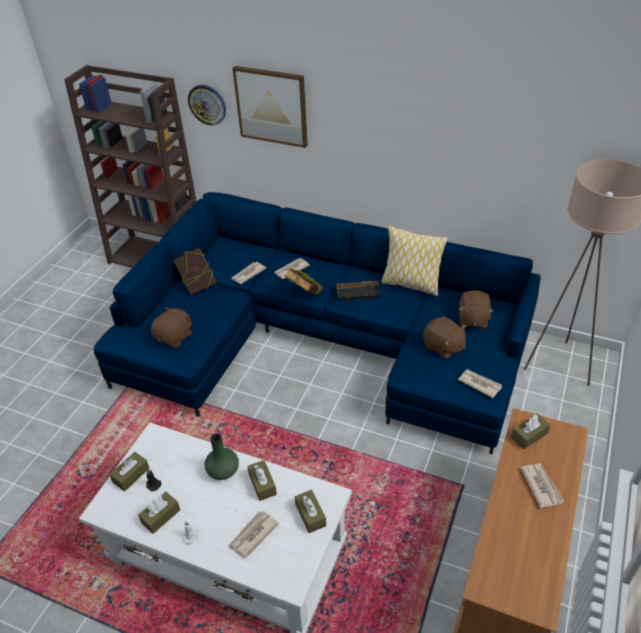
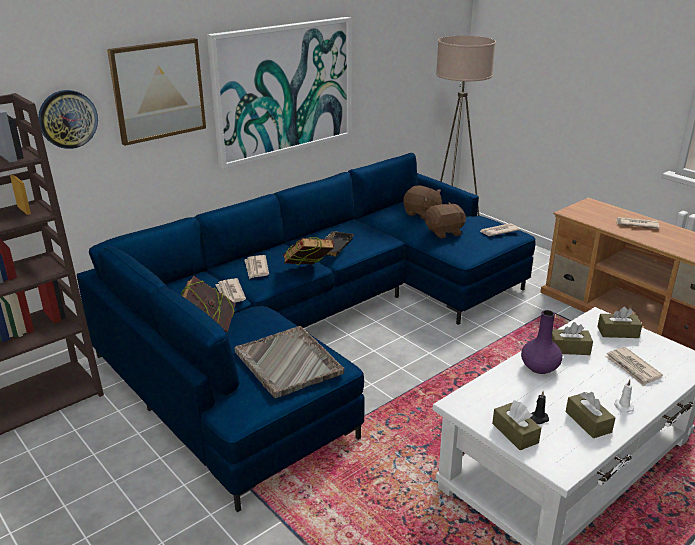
camera: 65 degrees left, 15 degrees down
brown plush toy [151,307,192,348] -> grey tray [234,326,344,398]
green vase [205,433,239,480] -> purple vase [521,310,562,374]
pillow [381,225,448,296] -> none
brown tissue box [511,413,550,449] -> none
none -> picture [207,17,351,168]

